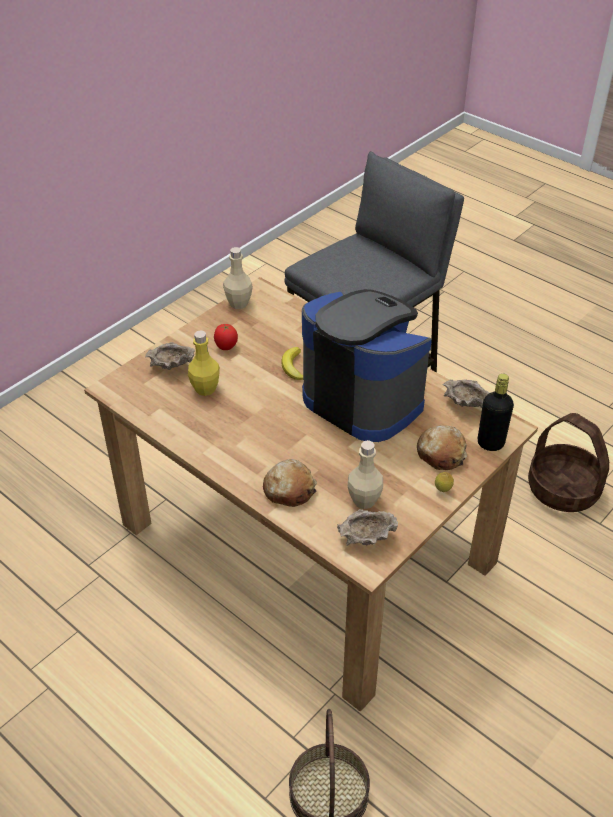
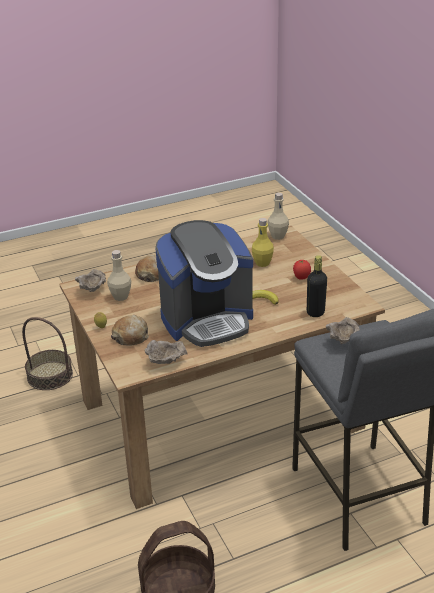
camera: 115 degrees right, 10 degrees down
beige bowl [145,342,195,370] -> beige bowl moved to [326,317,360,344]
beige bottle [223,247,253,309] -> beige bottle moved to [268,193,289,240]
black bottle [478,374,514,451] -> black bottle moved to [307,255,327,317]

